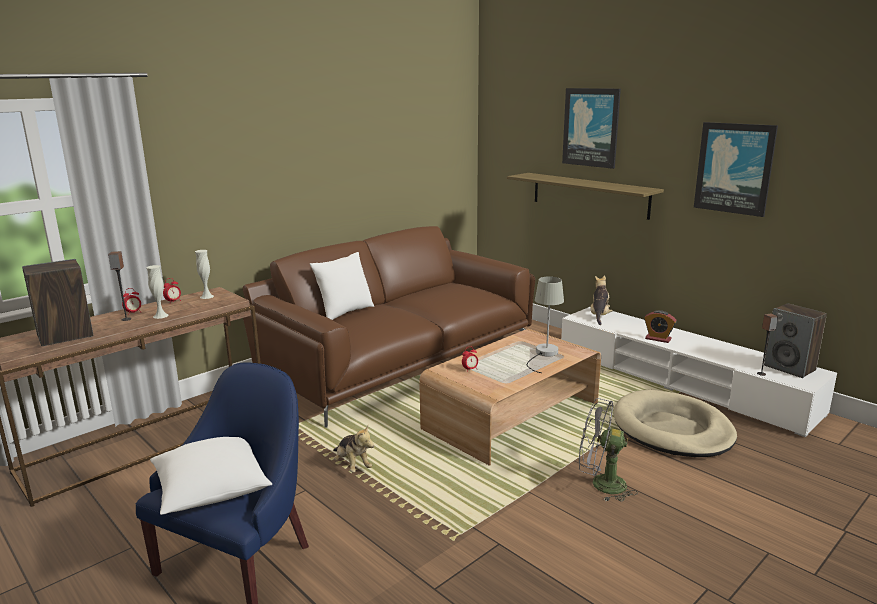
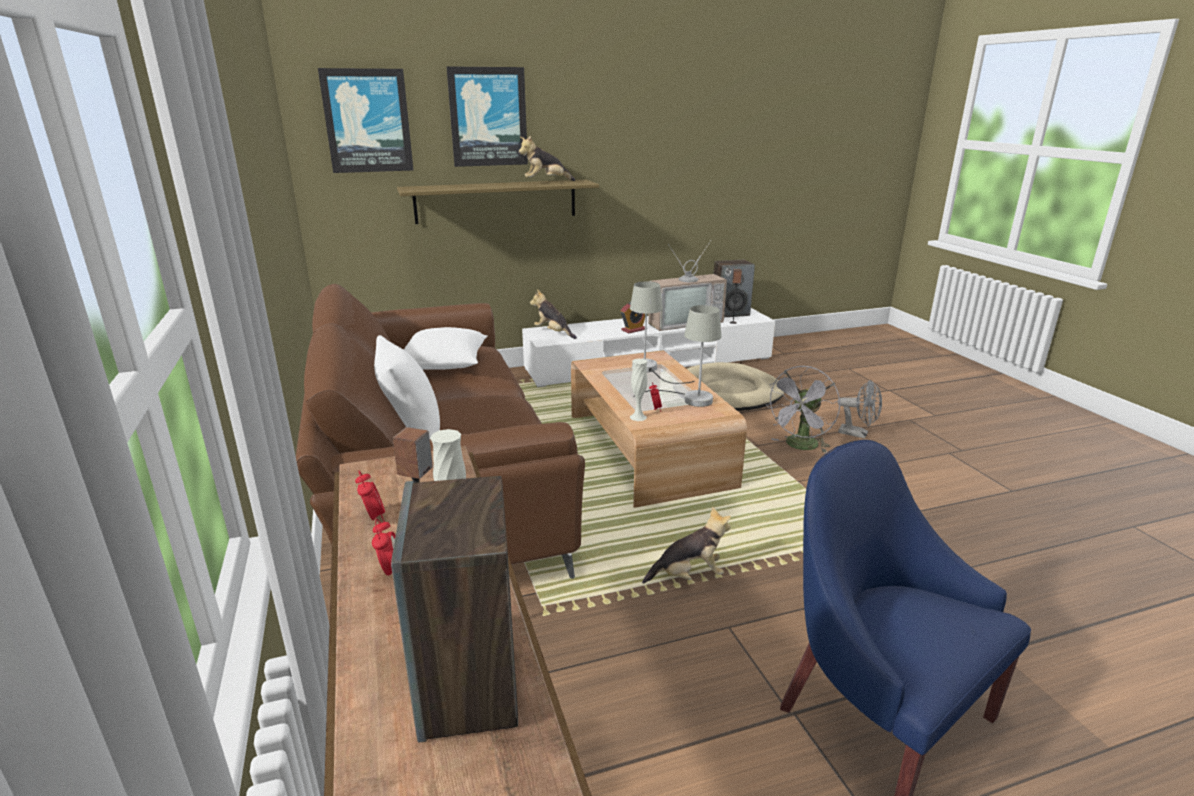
camera: 65 degrees left, 5 degrees up
white pillow [150,437,272,515] -> white pillow moved to [404,327,488,370]
white vase [195,250,214,299] -> white vase moved to [630,359,648,421]
picture [694,122,778,217] -> picture moved to [318,68,413,173]
none -> plush toy [519,136,575,181]
none -> grey table lamp [633,305,722,407]
none -> television [648,241,727,331]
none -> grey fan [837,380,882,439]

